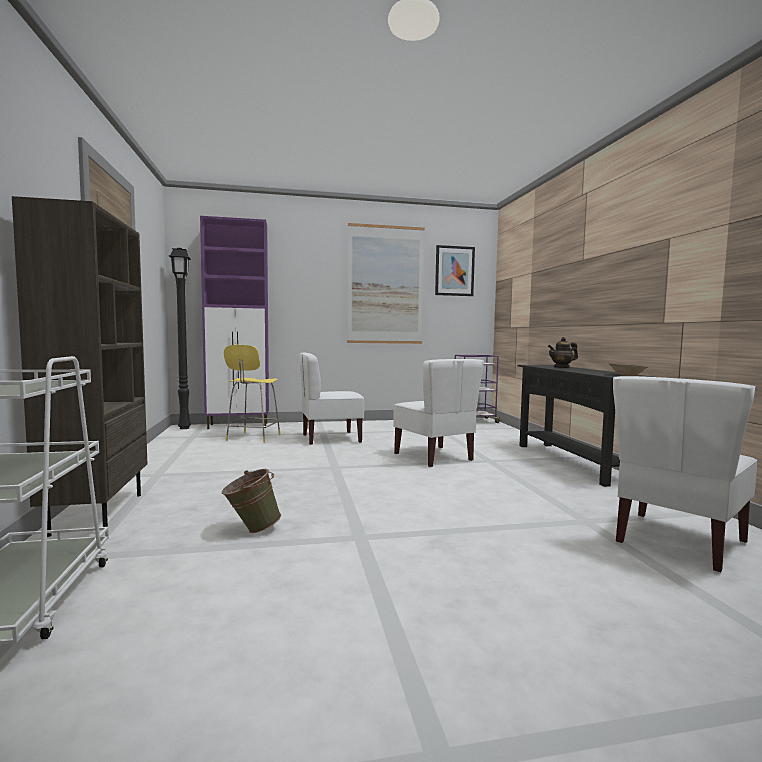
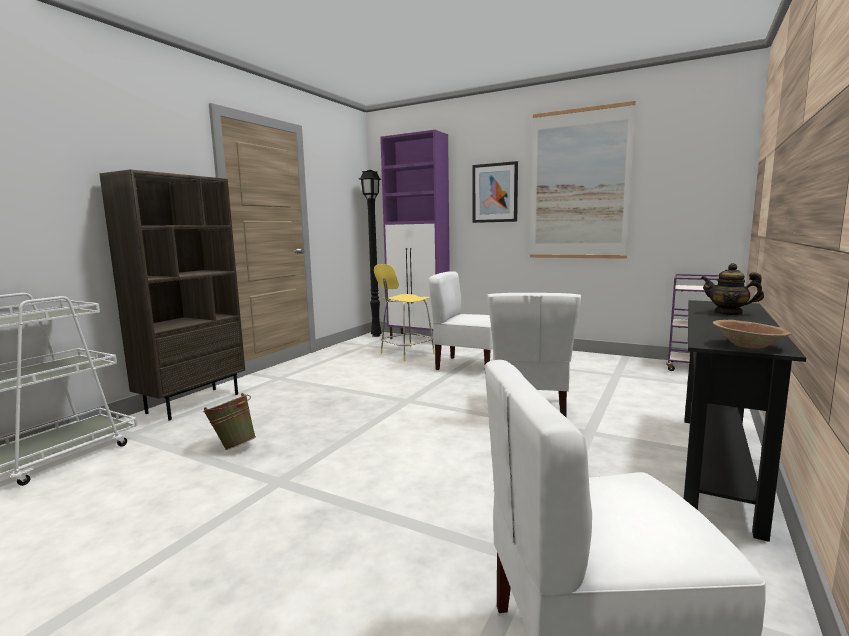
camera: 40 degrees right, 5 degrees up
picture [435,245,475,296] -> picture moved to [472,161,518,223]

